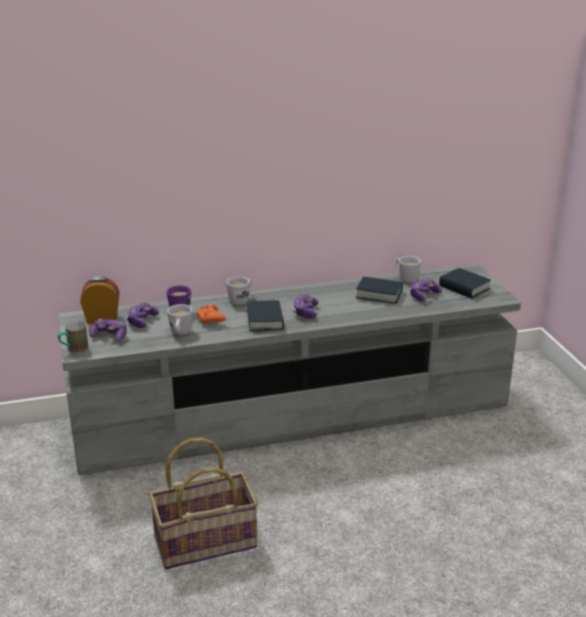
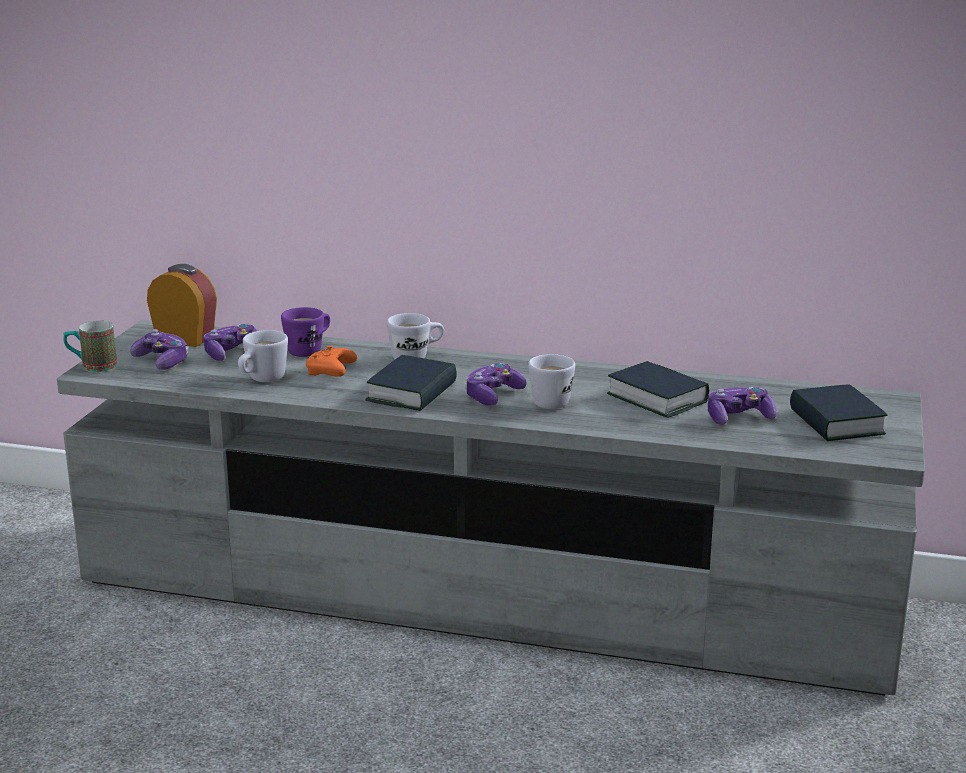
camera: 30 degrees right, 5 degrees down
basket [149,437,258,569] -> none
white mug [396,256,422,283] -> white mug moved to [528,354,575,409]

